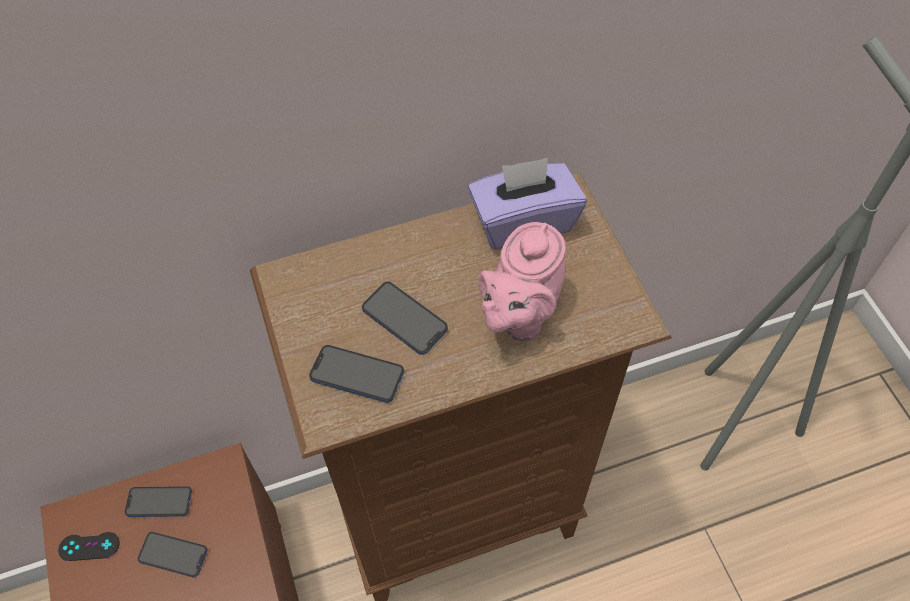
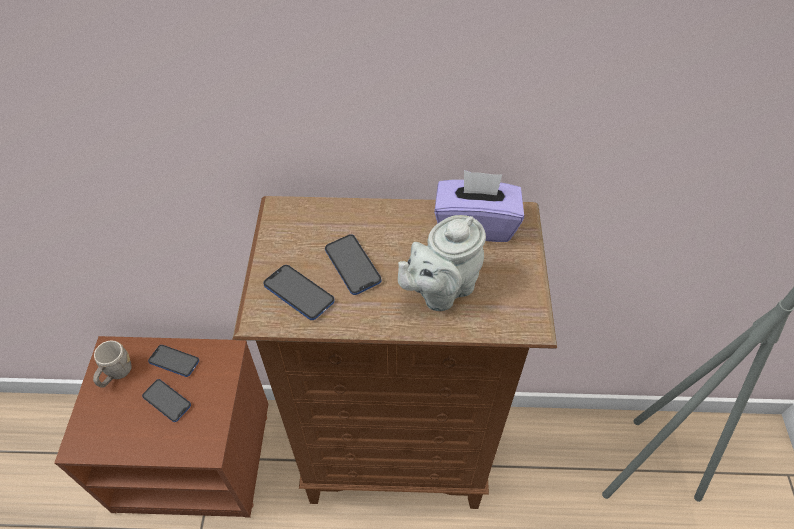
camera: 20 degrees right, 5 degrees down
black game controller [58,532,120,561] -> grey mug [93,340,132,388]
pink teapot [478,222,566,342] -> grey teapot [398,215,486,311]

